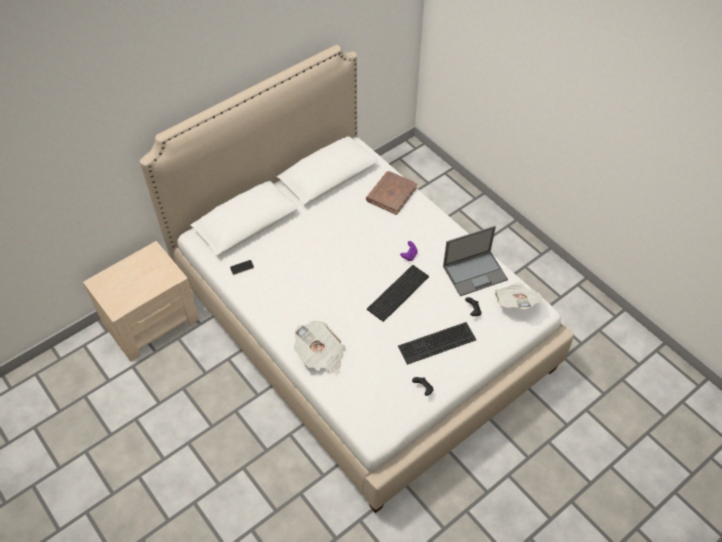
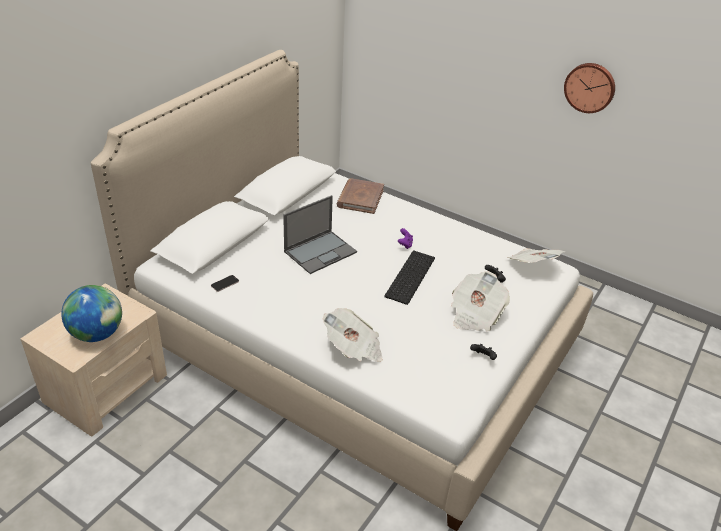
camera: 20 degrees left, 15 degrees down
keyboard [398,322,476,365] -> newspaper [451,272,510,331]
laptop [443,226,508,296] -> laptop moved to [283,195,357,274]
none -> globe [61,285,122,342]
none -> wall clock [564,63,615,113]

